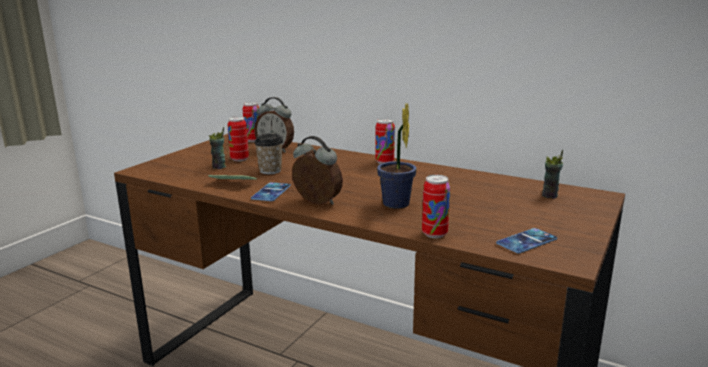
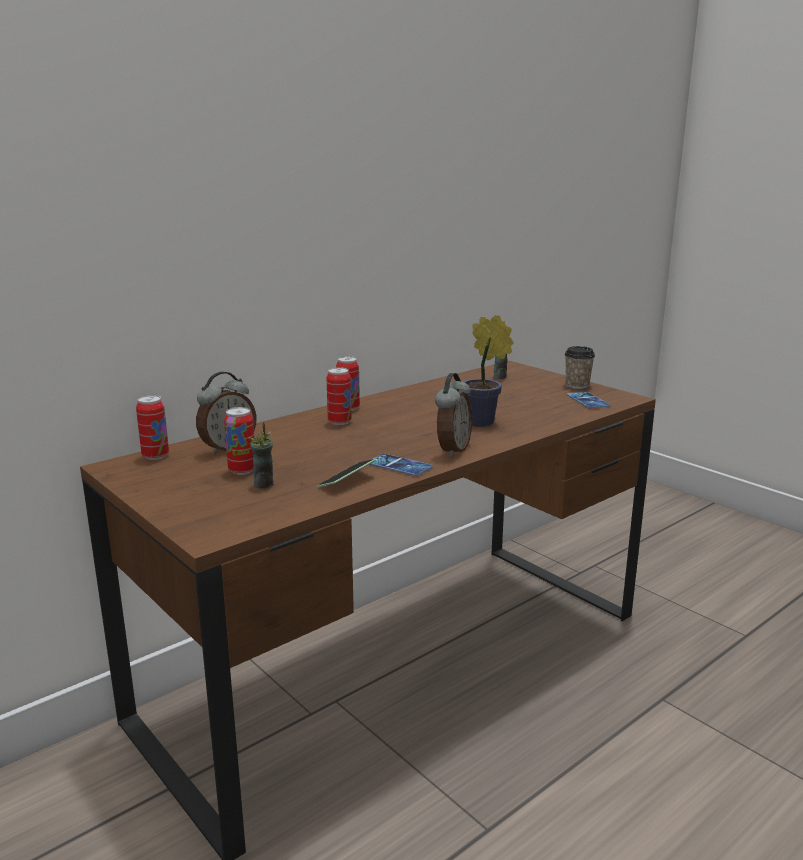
camera: 70 degrees left, 0 degrees up
cup [254,134,283,174] -> cup moved to [565,346,595,389]
alarm clock [292,136,343,205] -> alarm clock turned 150 degrees clockwise [435,373,472,457]
can [422,175,450,238] -> can moved to [326,367,352,425]

